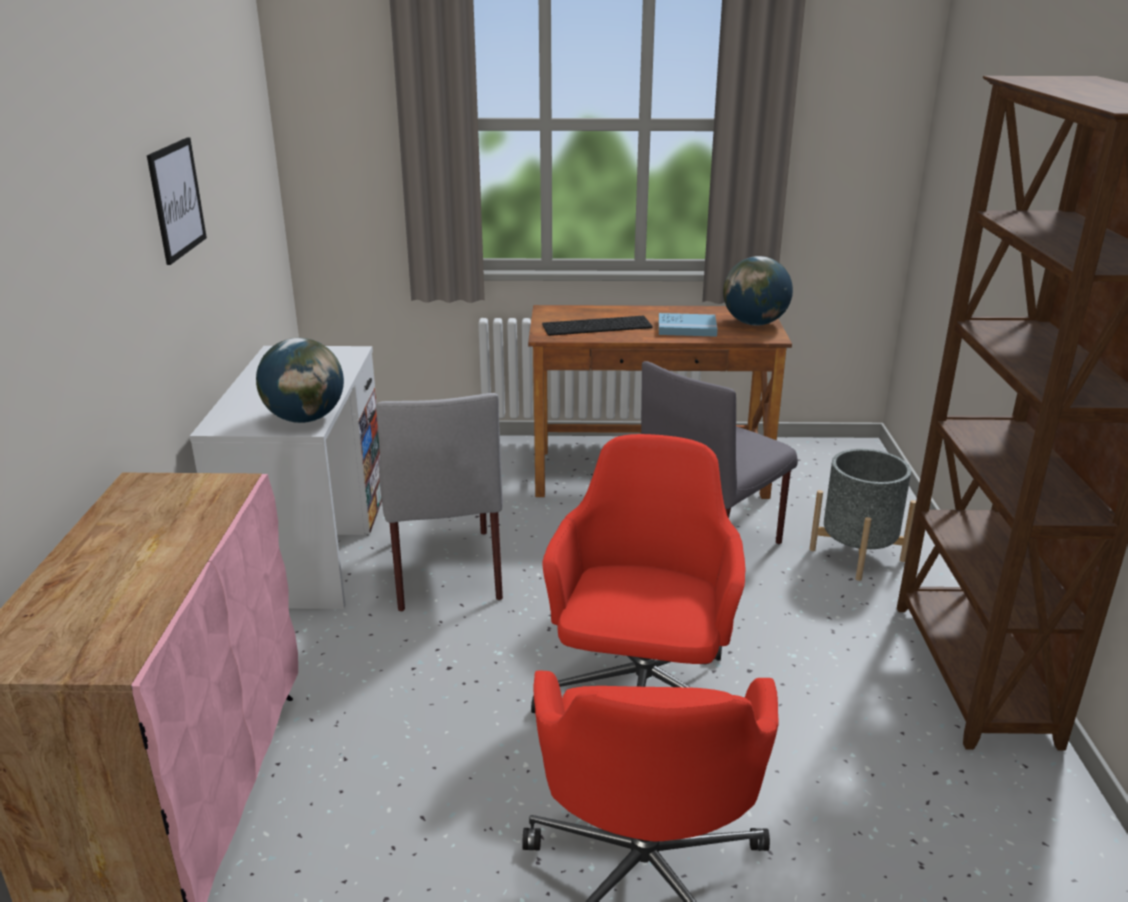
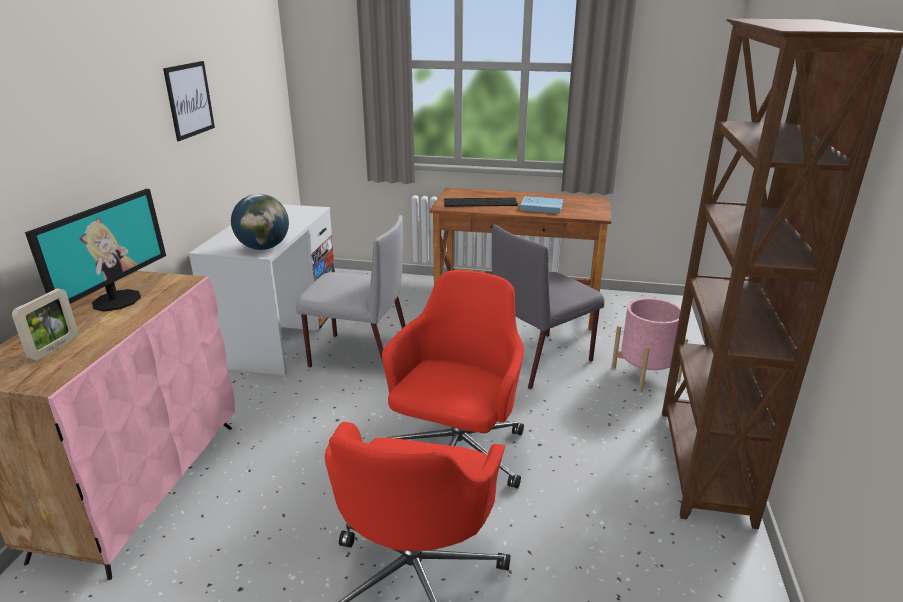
camera: 10 degrees right, 0 degrees up
grey chair [376,393,503,612] -> grey chair turned 75 degrees counterclockwise [296,215,406,368]
globe [723,256,793,326] -> none
grey planter [810,449,916,581] -> pink planter [612,298,688,392]
none -> picture frame [12,288,78,361]
none -> monitor [25,189,166,311]

